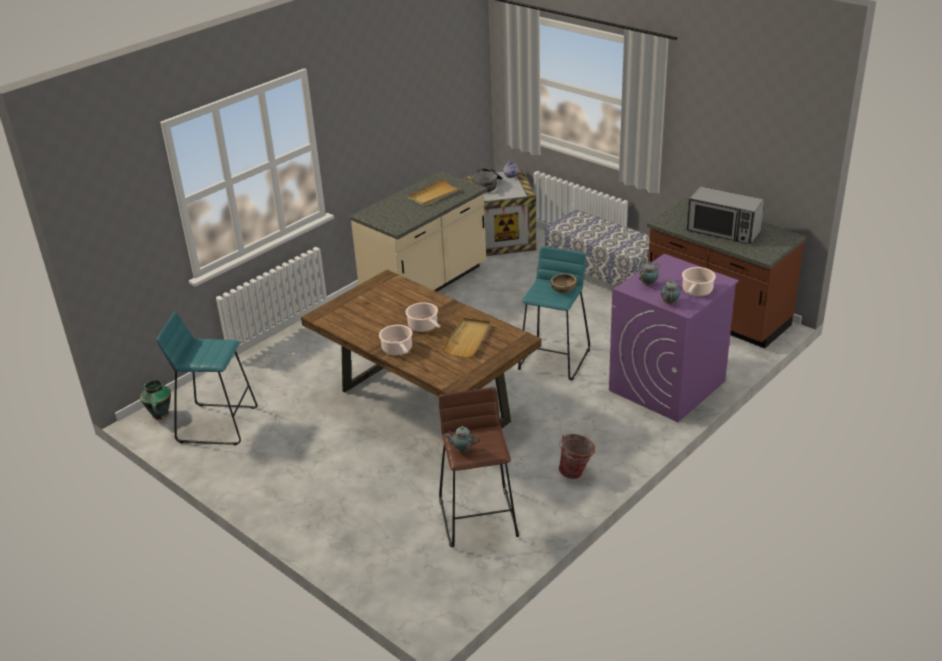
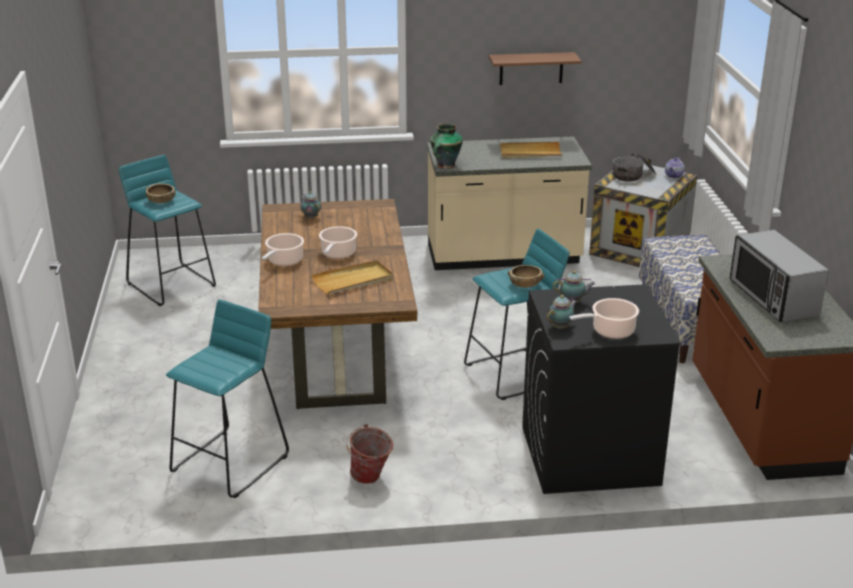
camera: 40 degrees right, 5 degrees down
vase [140,380,171,420] -> vase moved to [430,124,463,169]
brown stool [439,387,519,547] -> turquoise stool [166,300,289,498]
teapot [444,426,480,453] -> teapot moved to [300,191,321,219]
purple washing machine [609,254,739,422] -> black washing machine [522,284,681,494]
none -> brown bowl [146,183,175,204]
none -> shelf [489,52,581,85]

